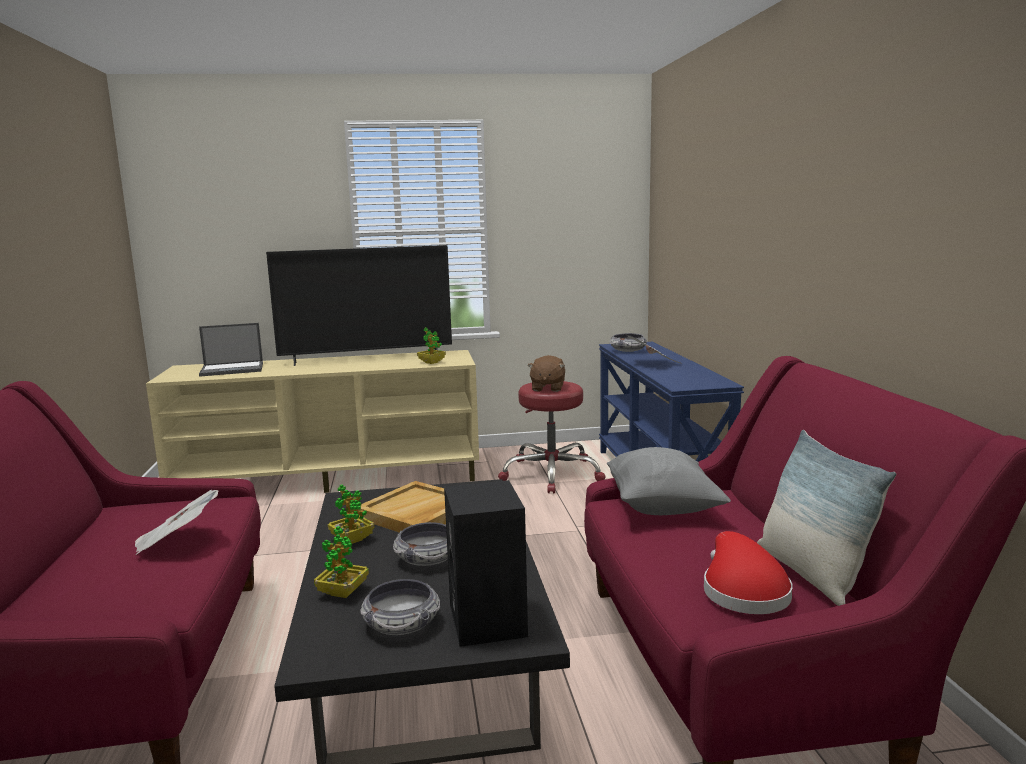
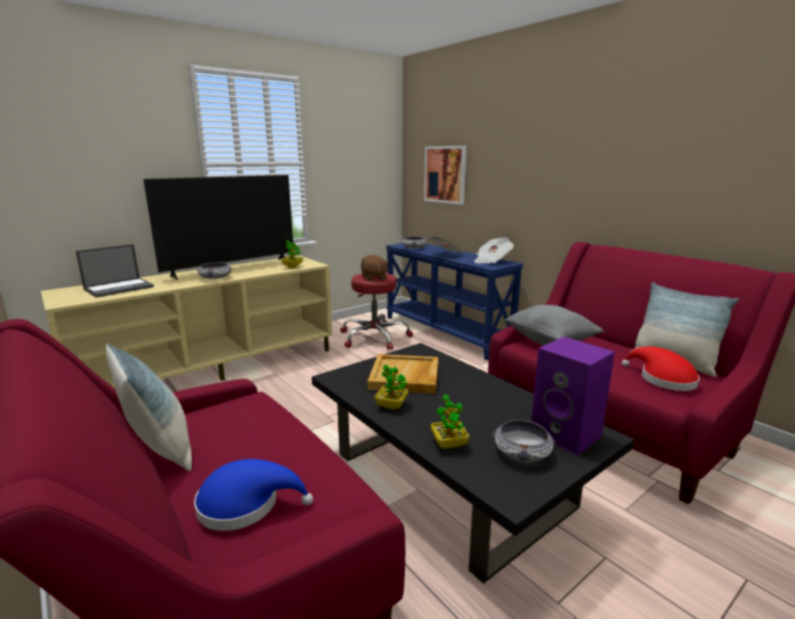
camera: 30 degrees left, 5 degrees up
newspaper [135,489,218,555] -> newspaper moved to [474,237,514,264]
bowl [393,522,448,566] -> bowl moved to [197,262,232,279]
black speaker [444,480,528,647] -> purple speaker [531,337,615,455]
none -> pillow [106,343,192,471]
none -> blue hat [194,459,313,531]
none -> picture [424,146,466,205]

